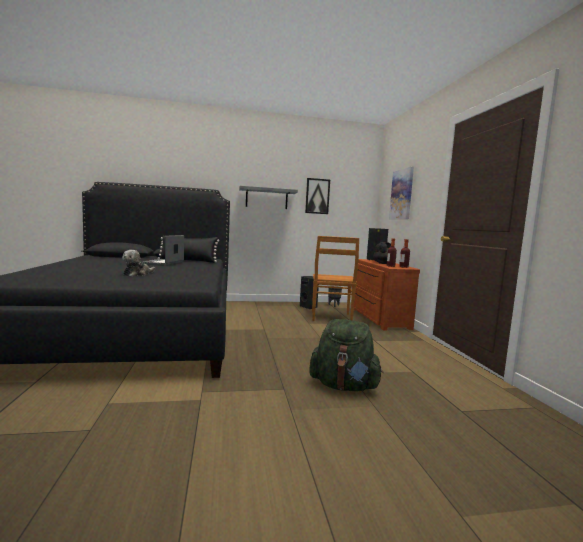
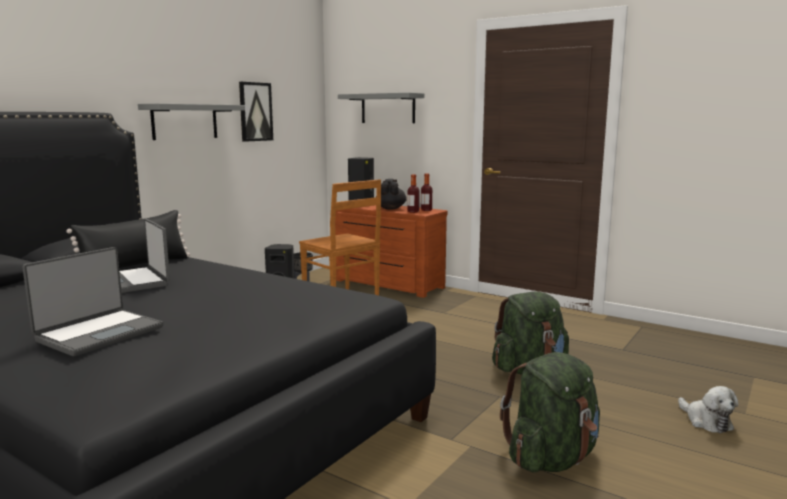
camera: 45 degrees left, 5 degrees up
plush toy [122,250,155,277] -> plush toy moved to [678,386,738,433]
picture [389,167,414,219] -> grey shelf [338,93,424,123]
none -> laptop [22,247,163,356]
none -> green backpack [500,352,600,472]

